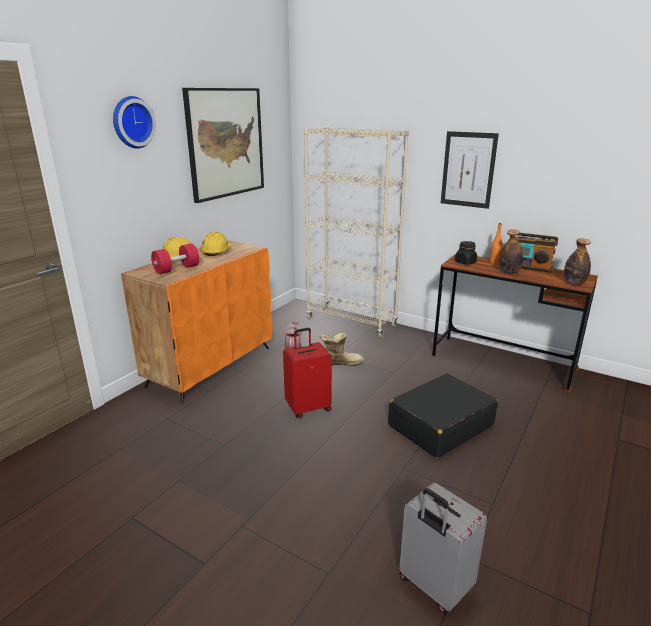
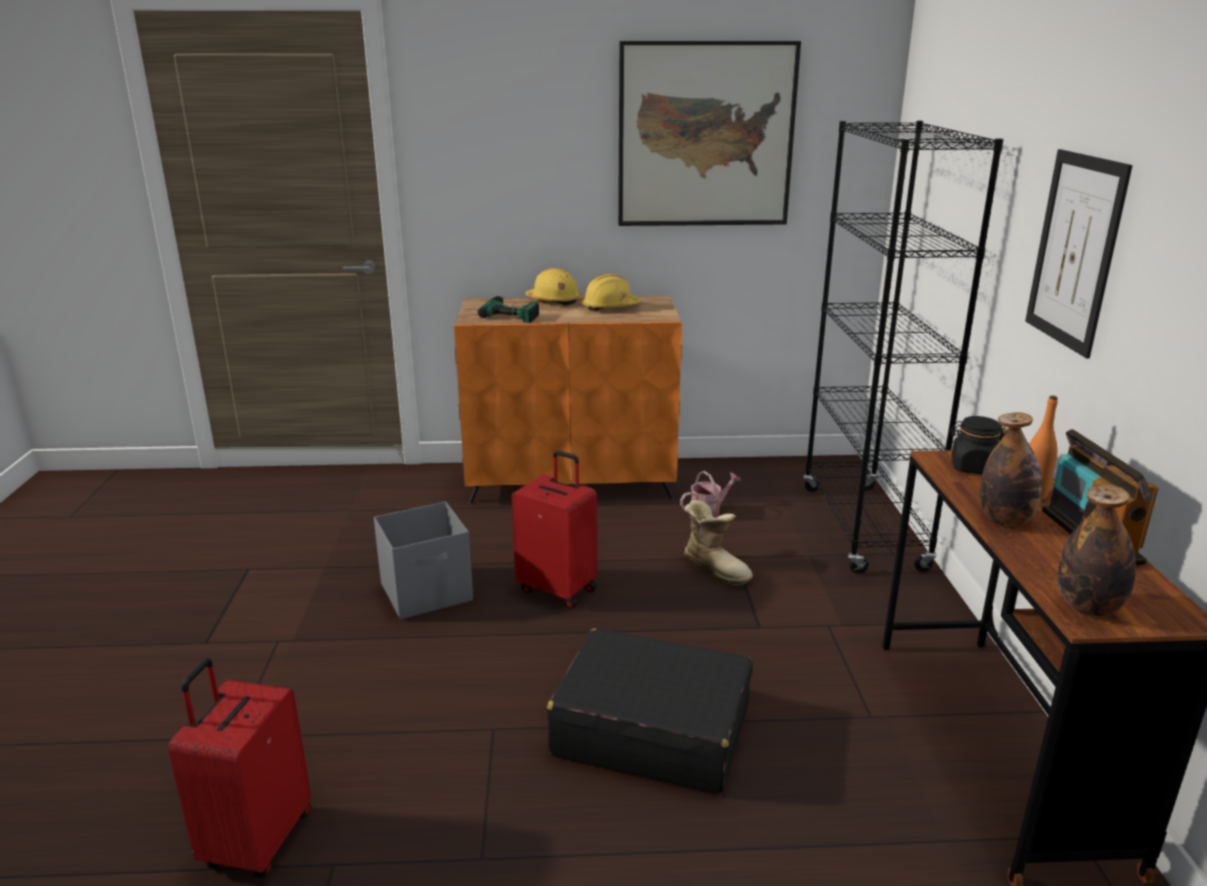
camera: 55 degrees right, 0 degrees up
wall clock [113,96,156,149] -> none
red dumbbell [151,243,199,274] -> power drill [478,296,539,323]
beige bookcase [304,127,409,338] -> black bookcase [803,121,1004,574]
grey suitcase [399,483,487,613] -> red suitcase [168,658,311,878]
none -> grey storage box [374,501,473,619]

